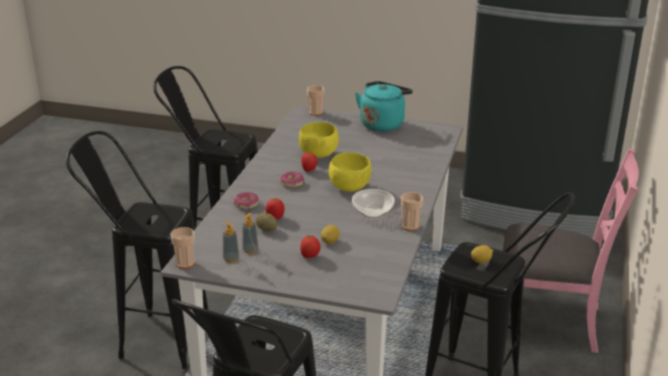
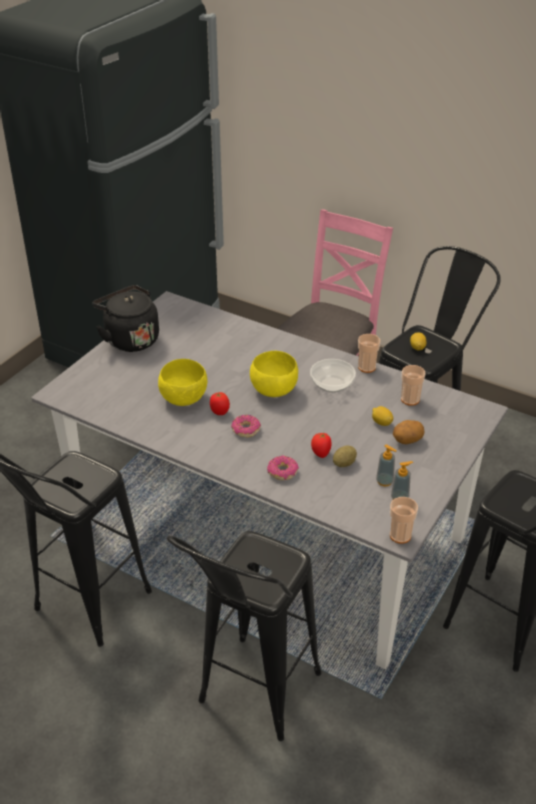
camera: 75 degrees left, 10 degrees up
tomato [300,235,321,258] -> potato [393,420,425,444]
cup [307,85,324,116] -> cup moved to [401,365,425,406]
turquoise kettle [355,81,413,131] -> black kettle [93,285,159,352]

